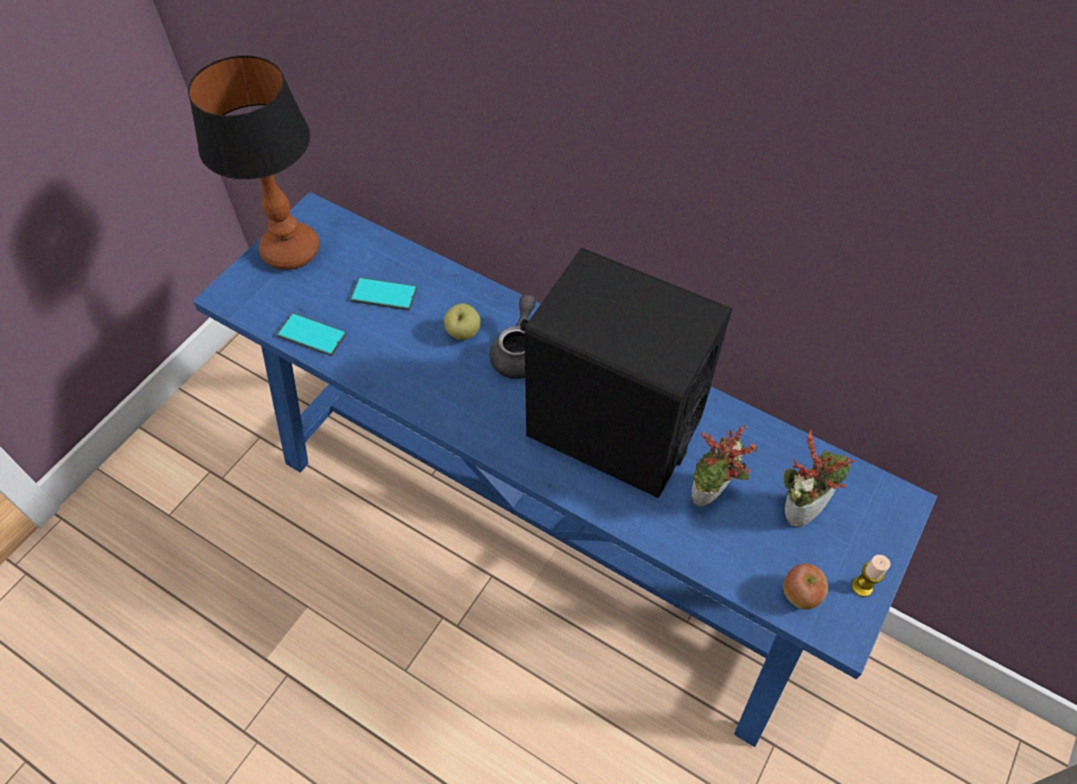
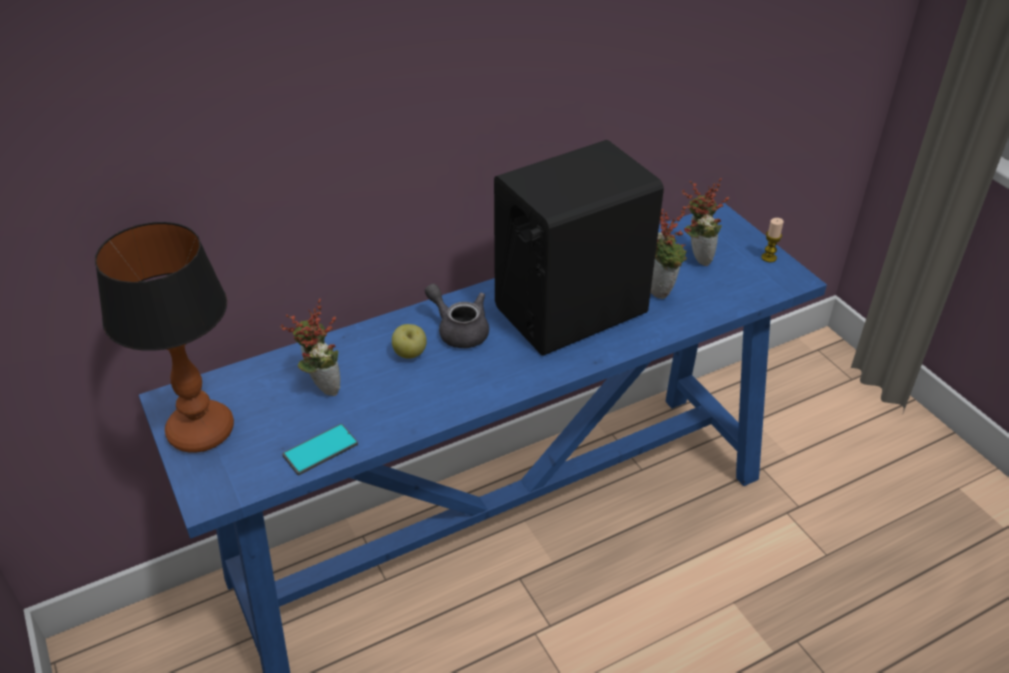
camera: 60 degrees left, 15 degrees down
phone [350,277,417,310] -> potted plant [281,299,340,396]
apple [783,564,828,610] -> none

